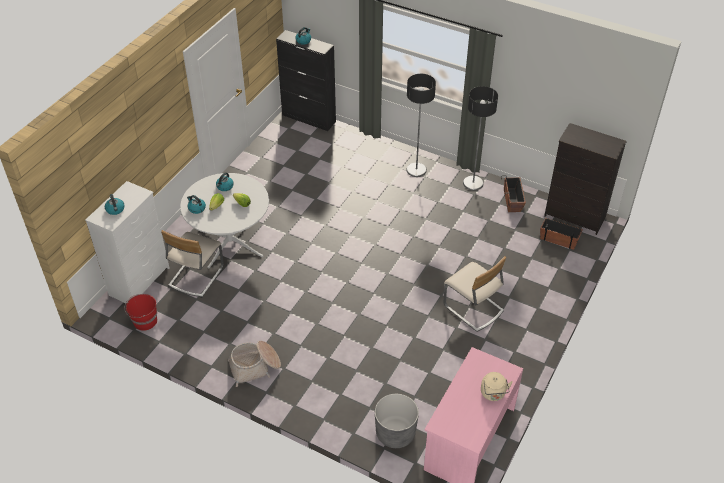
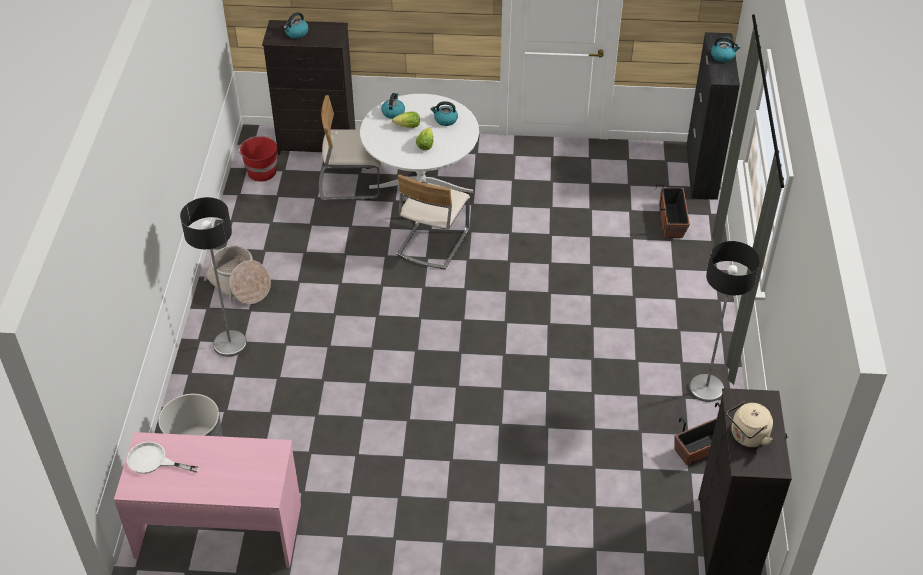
camera: 65 degrees right, 0 degrees up
white dresser [85,181,169,304] -> black dresser [262,20,355,155]
floor lamp [406,74,436,177] -> floor lamp moved to [180,197,247,357]
beige chair [444,256,506,332] -> beige chair moved to [397,174,470,270]
beige kettle [481,372,513,401] -> beige kettle moved to [727,402,773,447]
planter [540,218,583,250] -> planter moved to [656,184,690,238]
none -> white frying pan [127,441,200,474]

